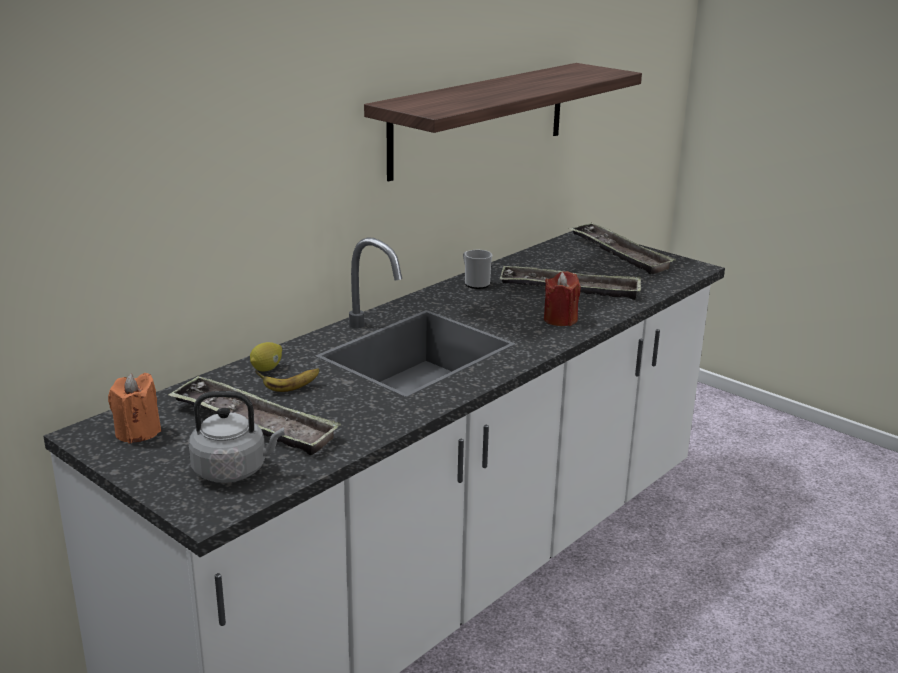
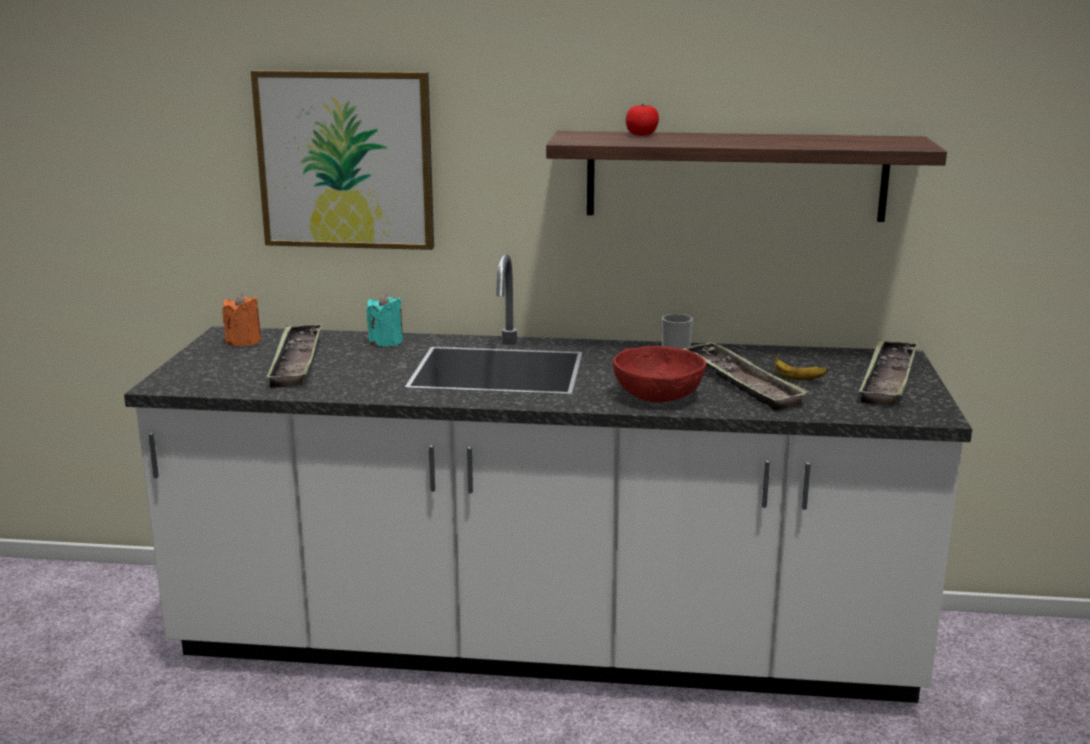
camera: 55 degrees right, 5 degrees down
grey kettle [189,391,284,483] -> none
lemon [250,342,282,371] -> turquoise candle [367,293,403,346]
banana [255,368,320,392] -> banana moved to [774,353,828,380]
red candle [544,271,581,326] -> red bowl [613,346,706,402]
none -> picture [251,70,434,250]
none -> tomato [626,104,659,136]

